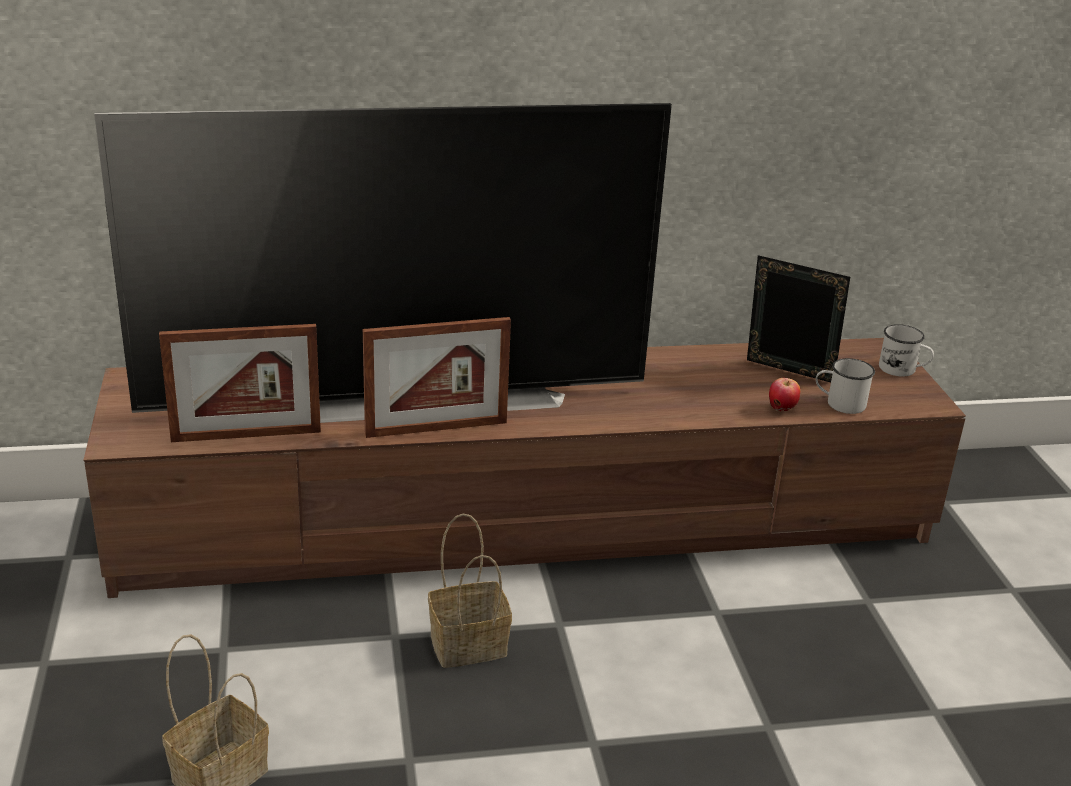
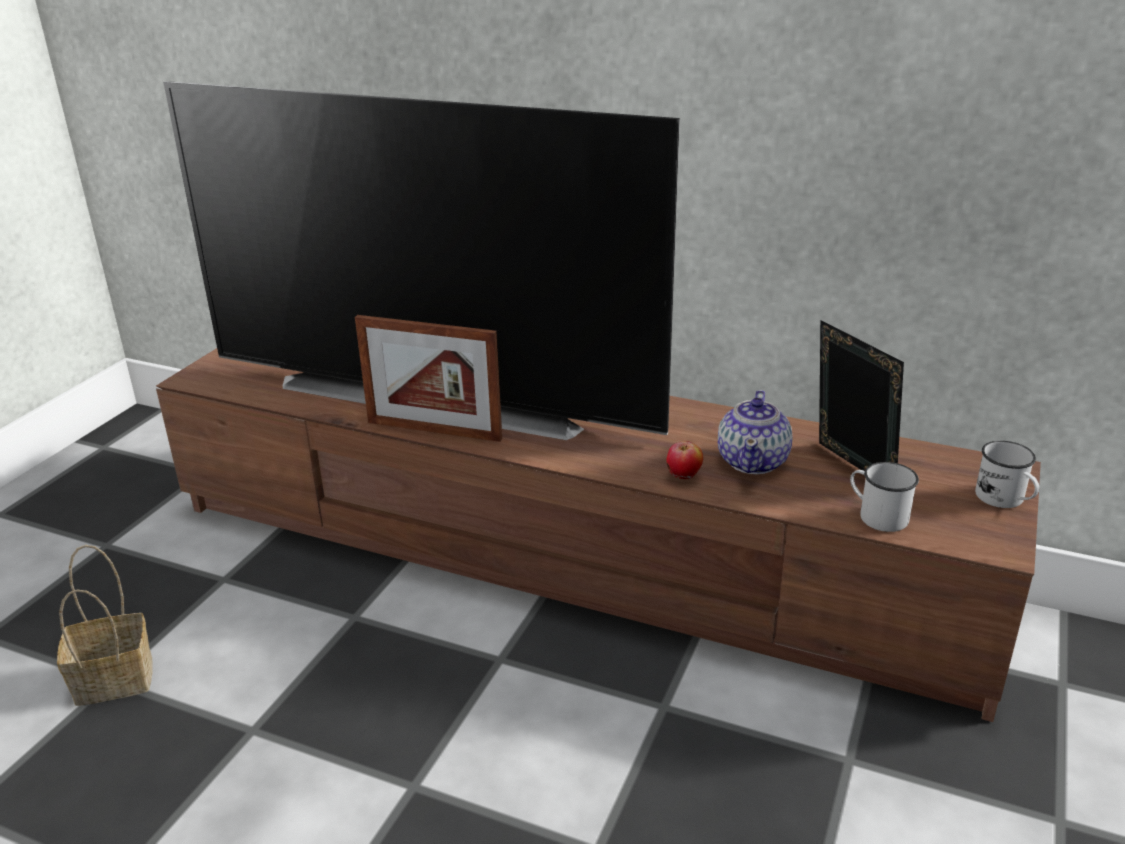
camera: 35 degrees right, 0 degrees up
picture frame [159,324,321,442] -> none
basket [428,513,512,668] -> none
apple [769,378,800,411] -> apple moved to [666,441,703,479]
none -> teapot [718,390,792,474]

